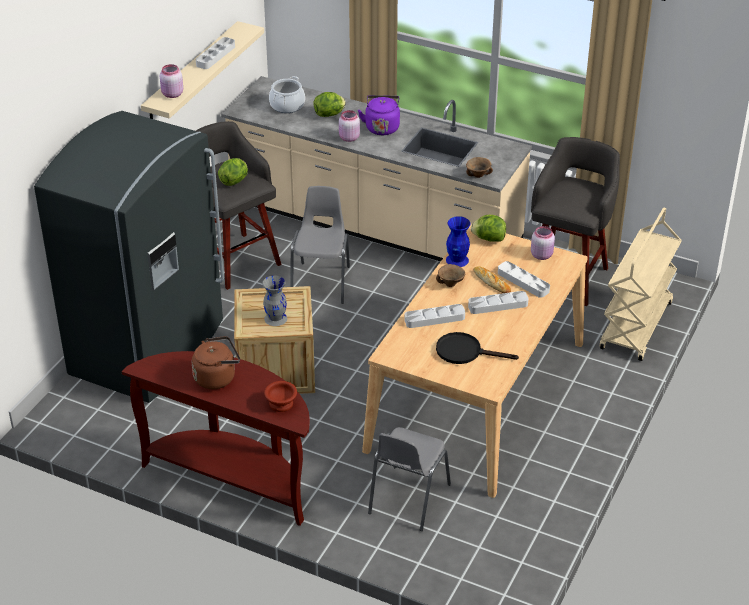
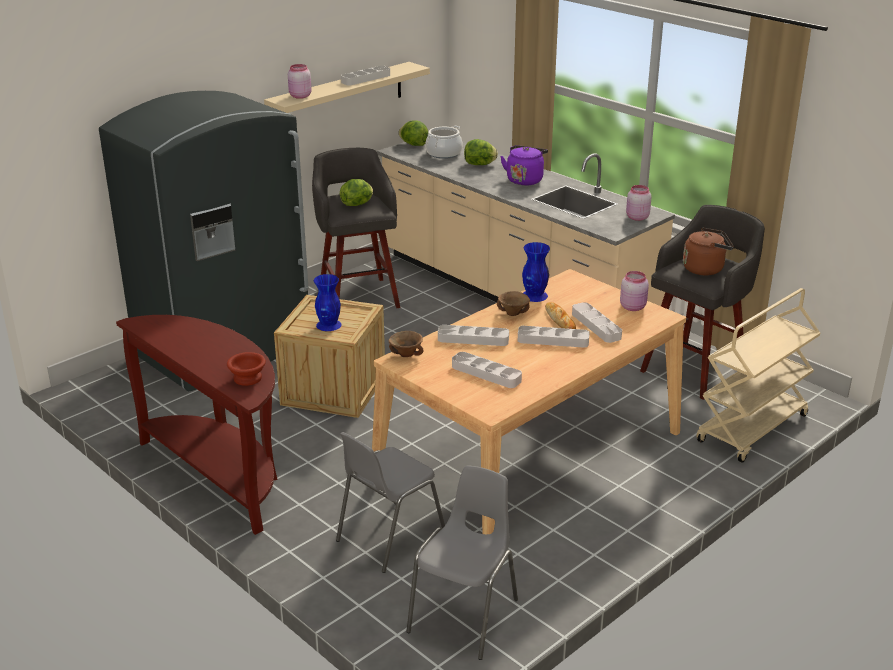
camera: 20 degrees right, 10 degrees down
brown kettle [192,336,240,389] -> brown kettle moved to [683,227,734,275]
grey vase [262,276,287,326] -> blue vase [314,274,342,331]
grey chair [290,186,350,304] -> grey chair moved to [406,465,518,660]
pink jar [339,110,360,142] -> pink jar moved to [626,185,651,221]
black frying pan [436,332,519,364] -> grey tray [452,352,522,388]
brown bowl [466,157,493,178] -> brown bowl moved to [388,331,424,357]
lettuce [471,215,506,242] -> lettuce moved to [398,120,428,146]

